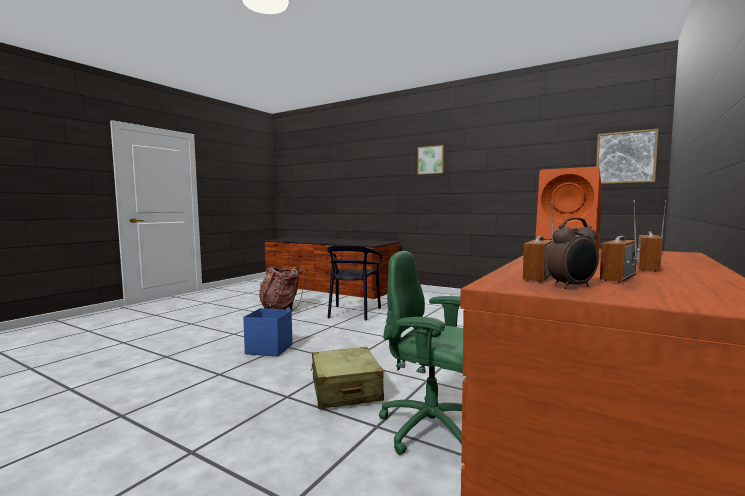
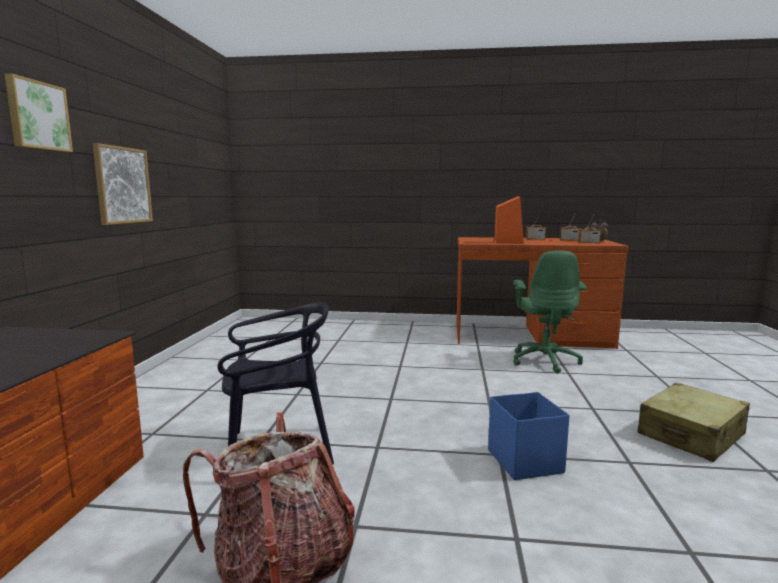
camera: 115 degrees left, 5 degrees up
beige suitcase [311,347,384,409] -> beige suitcase moved to [637,383,750,462]
picture [596,129,659,184] -> picture moved to [93,143,153,225]

